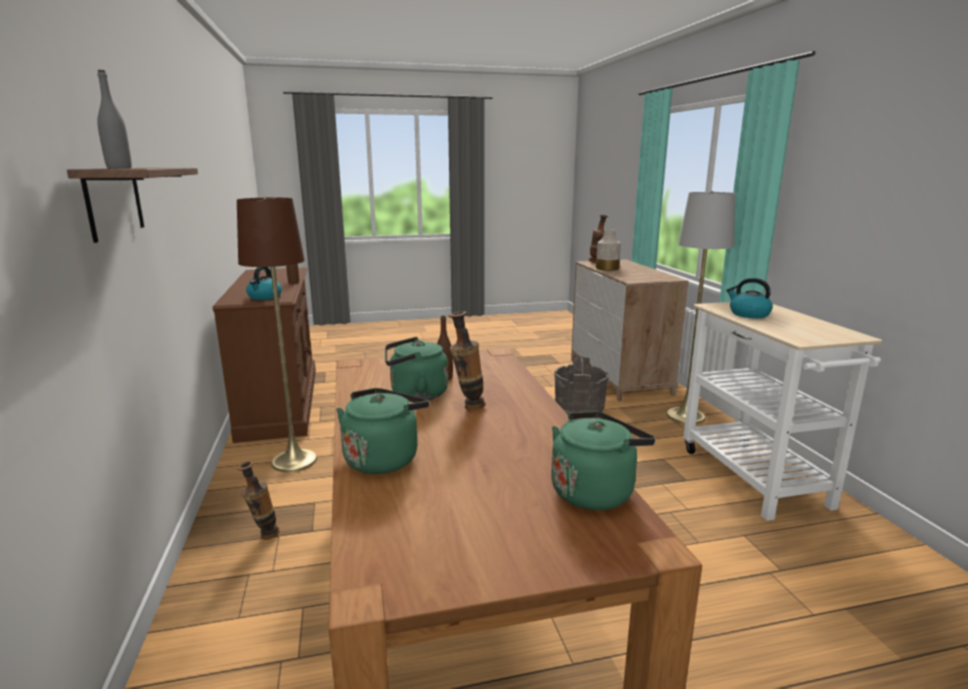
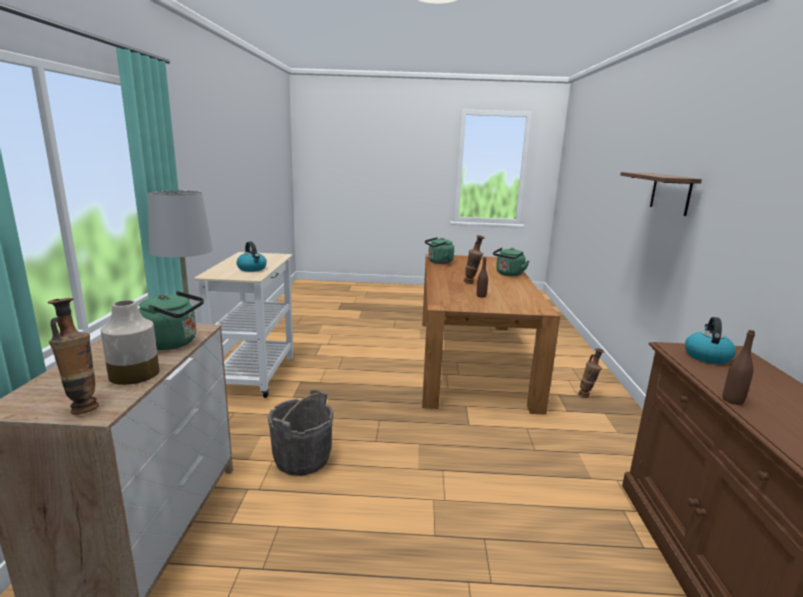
camera: 165 degrees left, 0 degrees up
grey bottle [97,70,132,168] -> none
brown floor lamp [237,197,317,472] -> none
green kettle [385,337,448,400] -> green kettle moved to [139,291,204,350]

